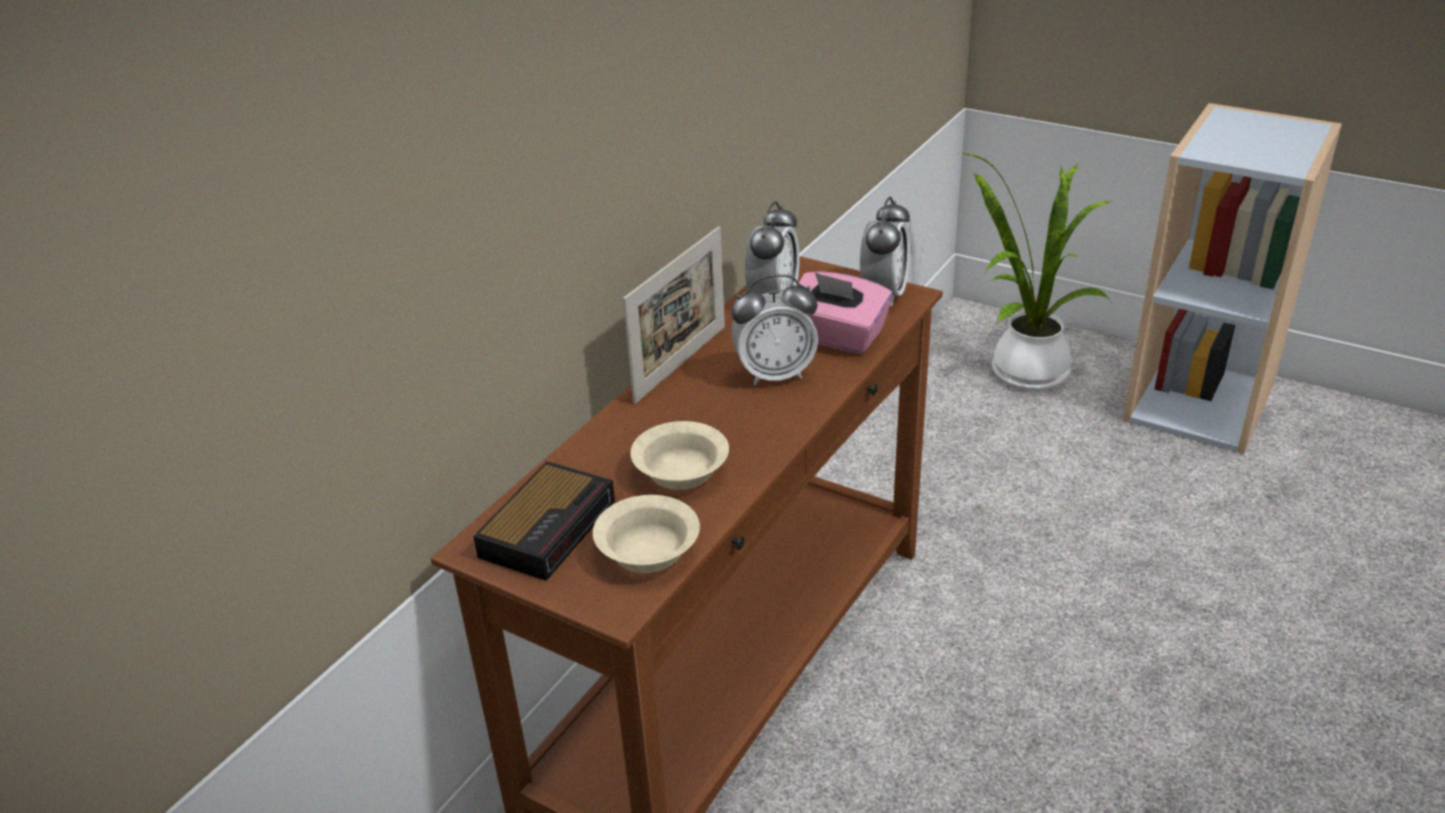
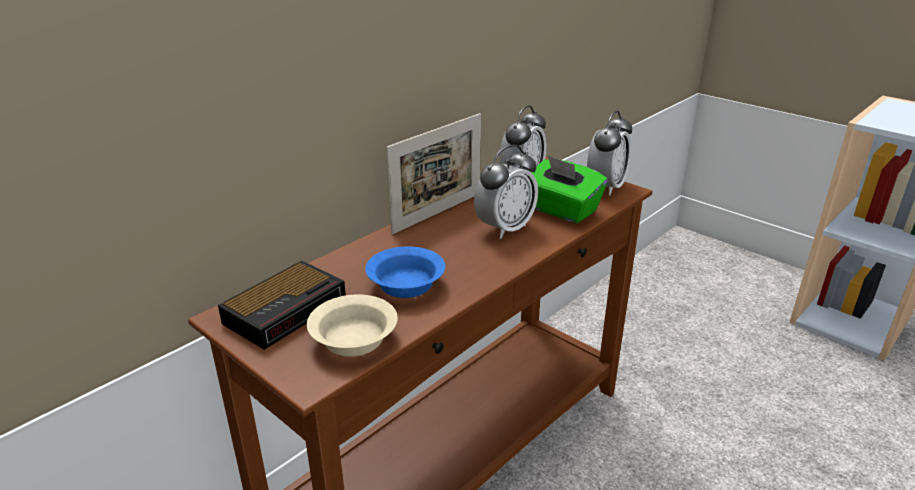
camera: 10 degrees right, 5 degrees down
beige bowl [630,421,729,490] -> blue bowl [365,246,445,298]
alarm clock [731,274,818,385] -> alarm clock turned 45 degrees counterclockwise [474,145,538,239]
pink tissue box [797,271,892,354] -> green tissue box [531,155,607,223]
potted plant [962,153,1112,391] -> none

